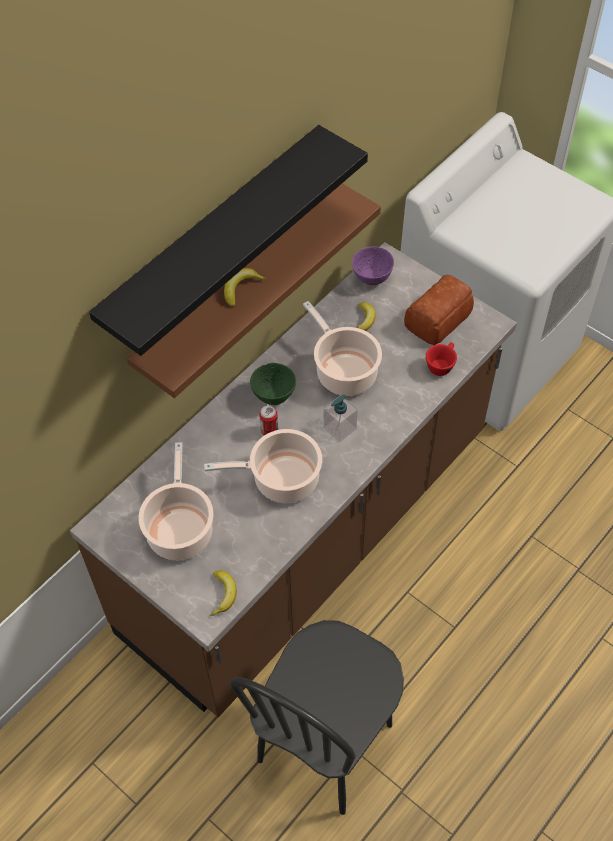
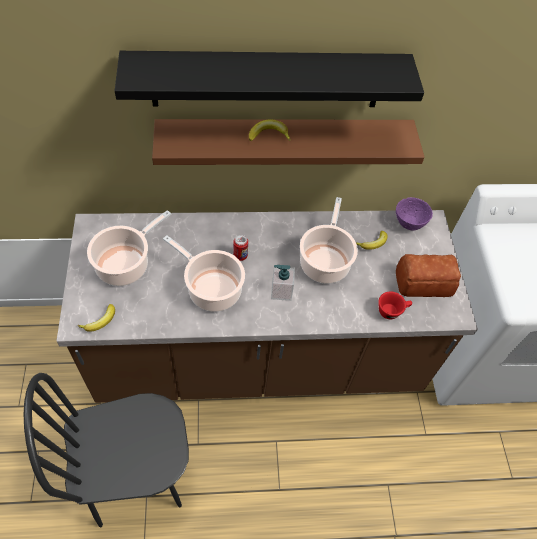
camera: 40 degrees right, 0 degrees up
green bowl [250,363,296,405] -> none

